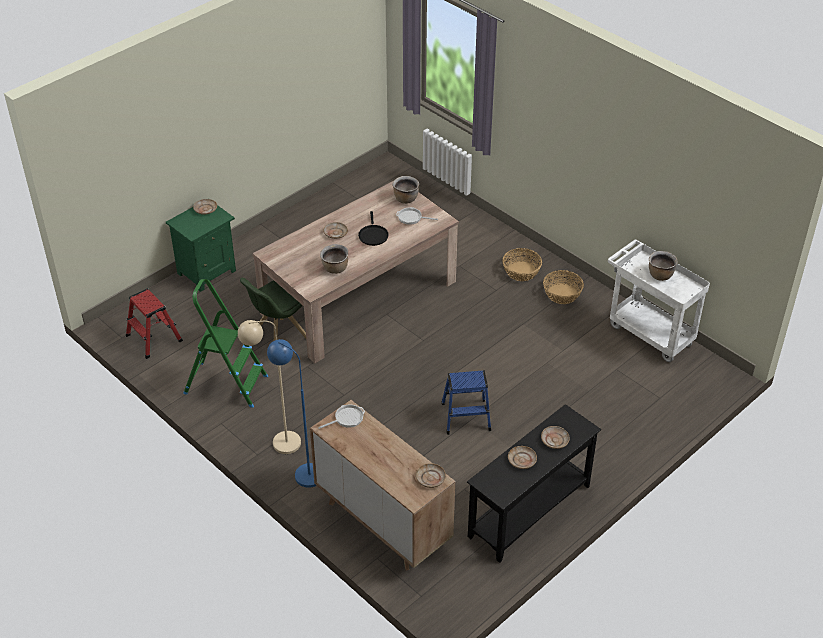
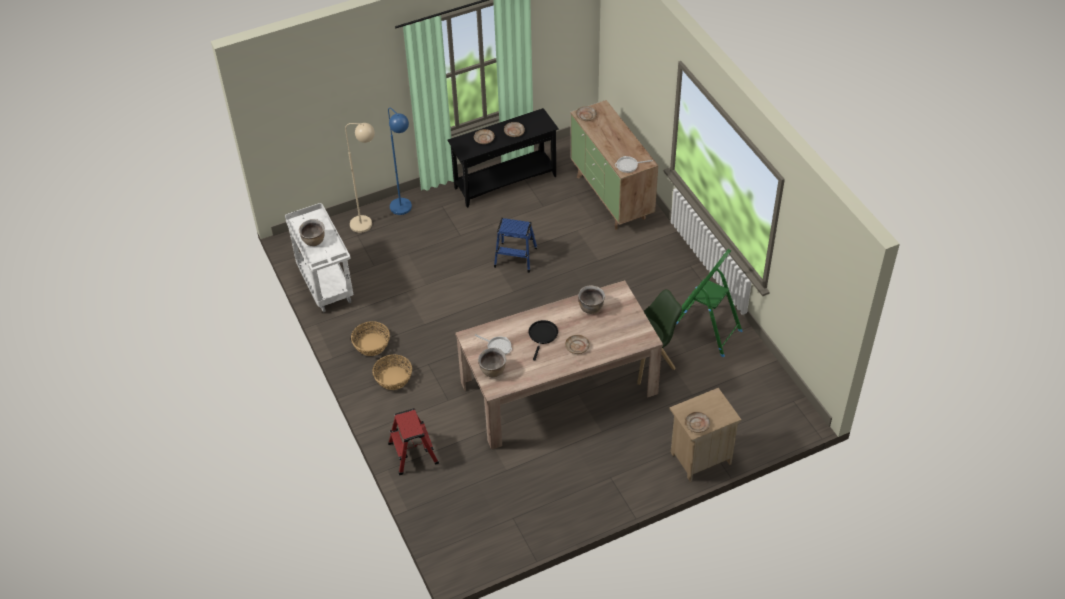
camera: 160 degrees left, 5 degrees up
red step ladder [126,288,183,359] -> red step ladder moved to [388,408,439,475]
green nightstand [166,205,236,292] -> beige nightstand [669,388,741,482]
beige floor lamp [238,320,301,454] -> beige floor lamp moved to [345,123,375,233]
blue floor lamp [267,339,317,488] -> blue floor lamp moved to [388,108,412,215]

